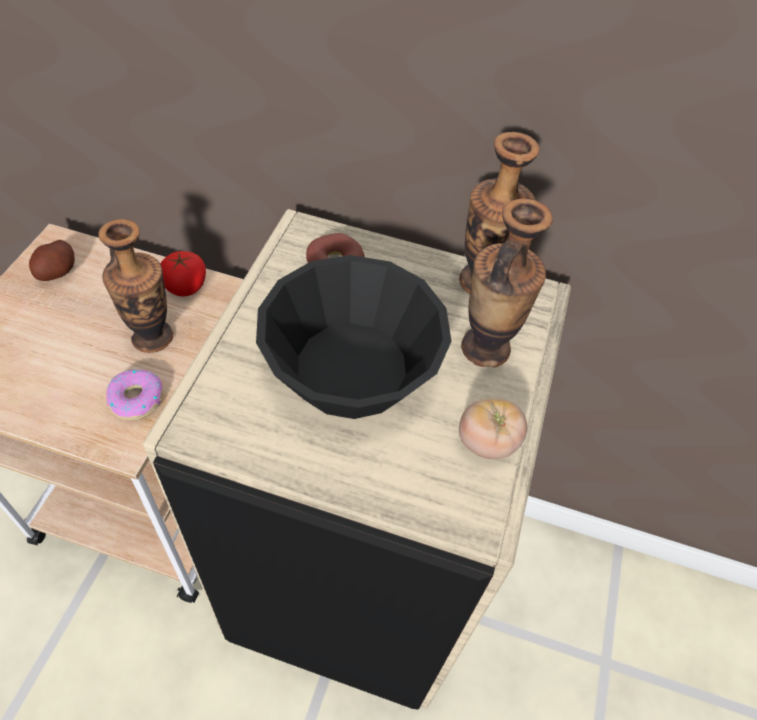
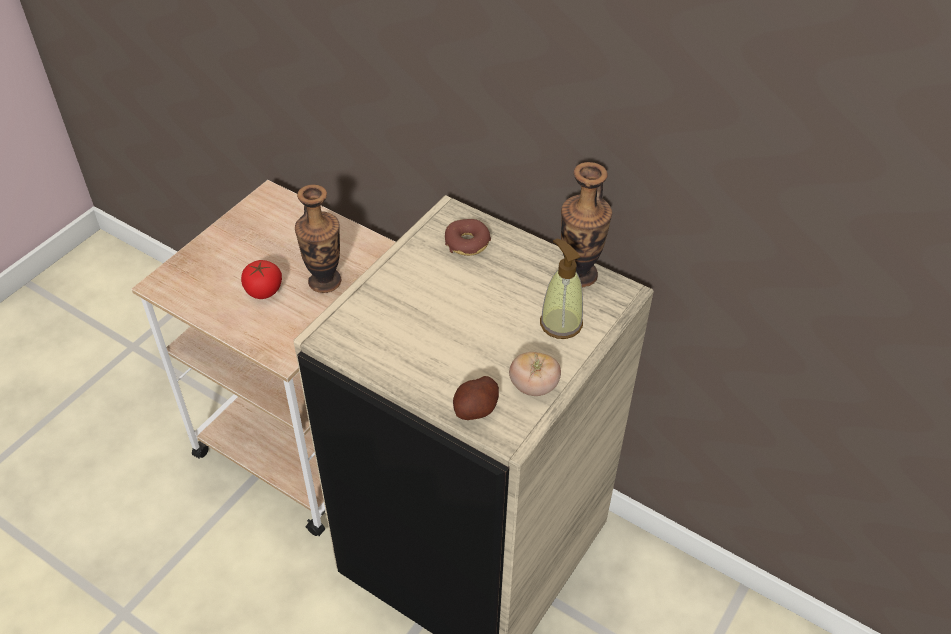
camera: 20 degrees right, 5 degrees down
potato [29,240,75,281] -> potato moved to [453,376,499,420]
donut [106,369,163,420] -> none
tomato [161,251,206,296] -> tomato moved to [241,260,282,299]
black bowl [256,255,452,419] -> none
vase [461,199,553,368] -> soap dispenser [540,239,583,339]

